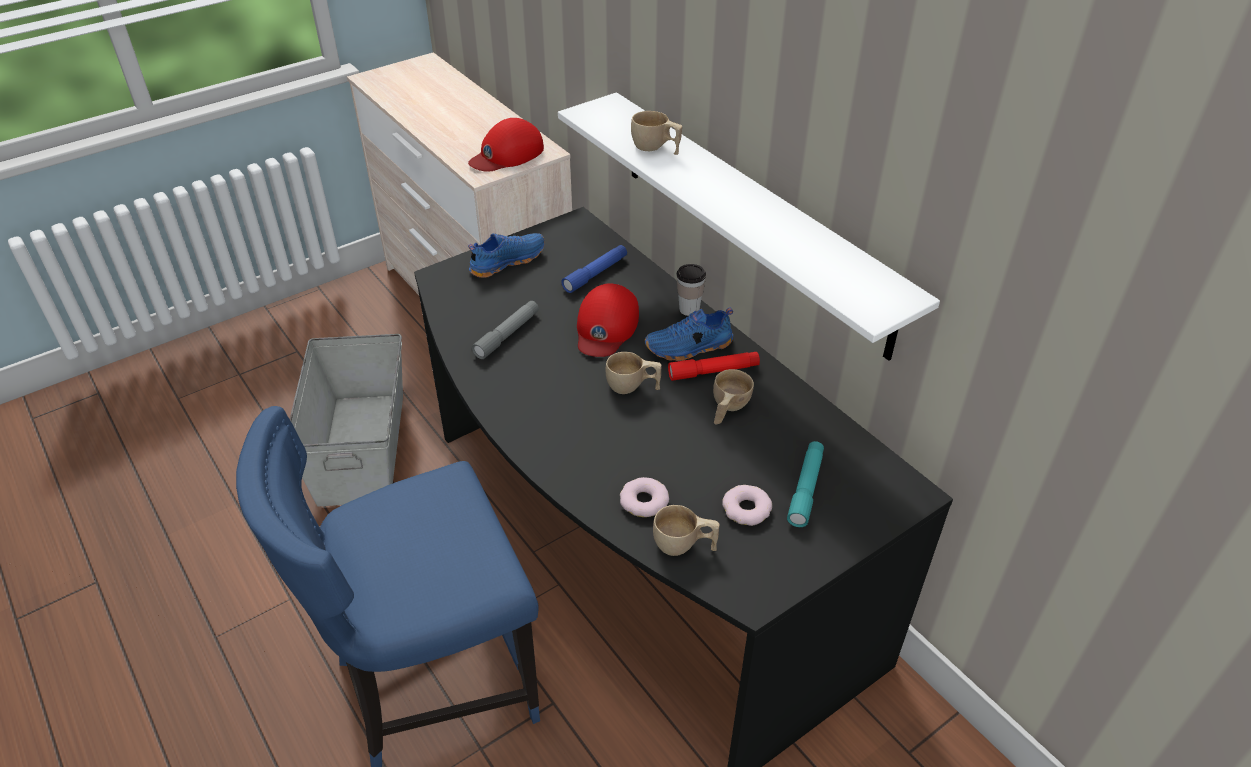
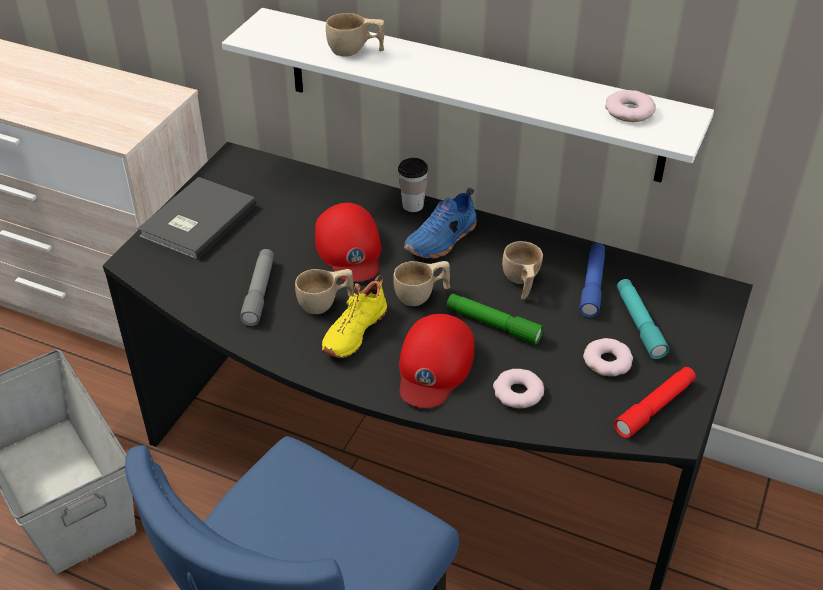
camera: 30 degrees left, 0 degrees up
red cap [468,118,544,172] -> red cap moved to [399,314,474,408]
blue shoe [468,233,545,278] -> grey book [137,177,256,260]
blue flashlight [561,245,627,293] -> blue flashlight moved to [580,243,605,318]
beige cup [653,505,720,556] -> beige cup moved to [295,269,354,314]
red flashlight [668,352,760,381] -> red flashlight moved to [614,367,696,438]
none -> yellow shoe [322,275,387,358]
none -> green flashlight [447,294,544,345]
none -> donut [605,90,656,122]

